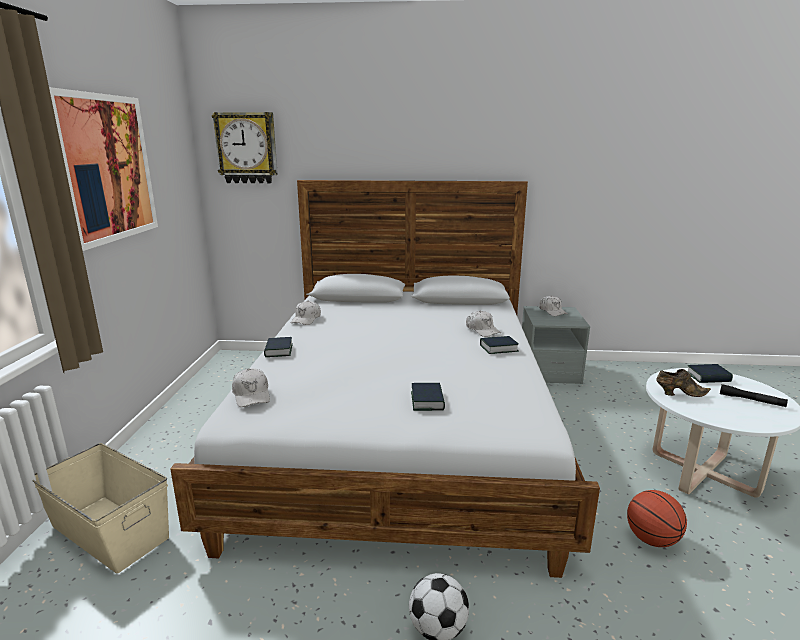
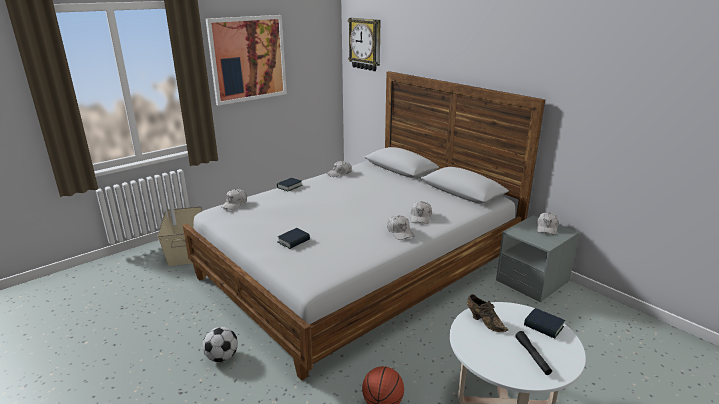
camera: 45 degrees right, 5 degrees up
book [480,336,519,354] -> white cap [387,215,414,240]

